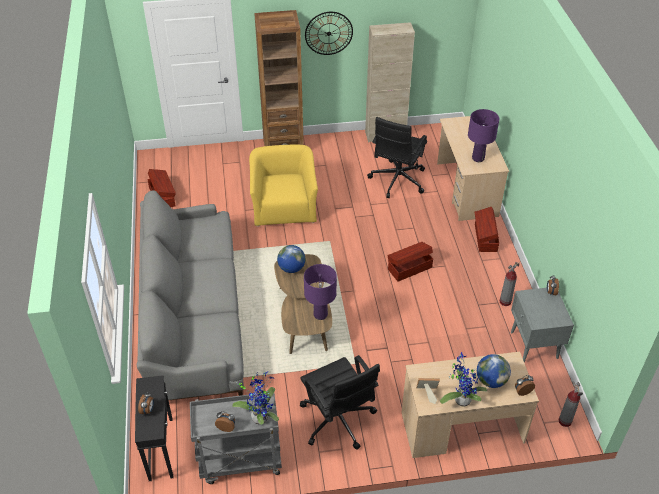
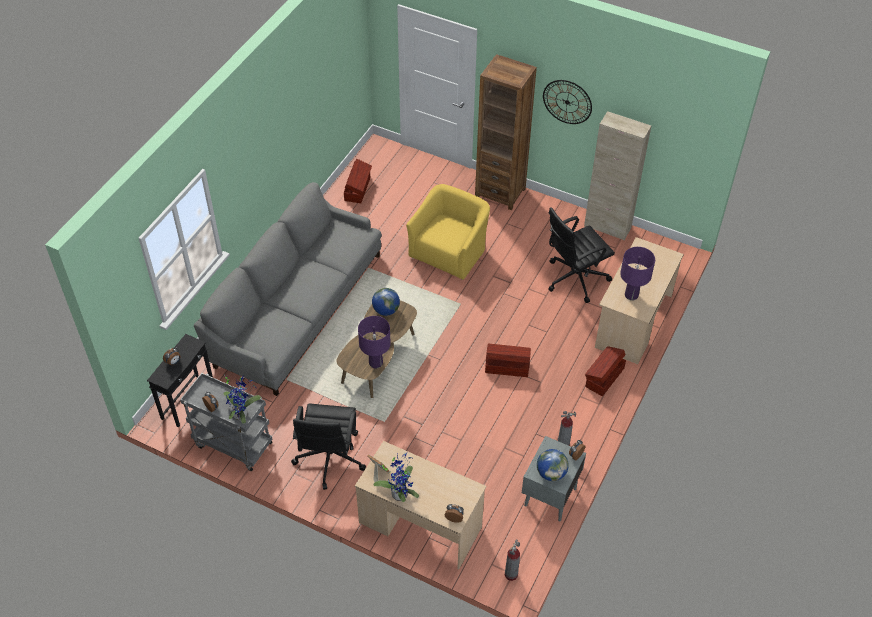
camera: 35 degrees right, 5 degrees up
globe [477,354,511,388] -> globe moved to [537,449,569,481]

